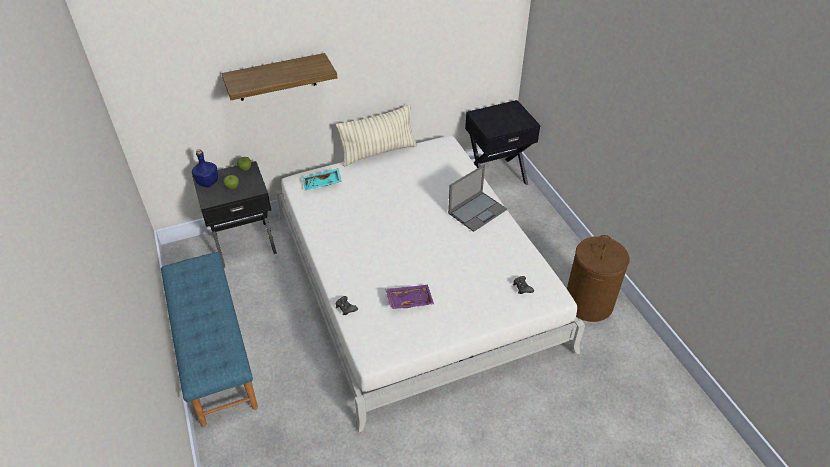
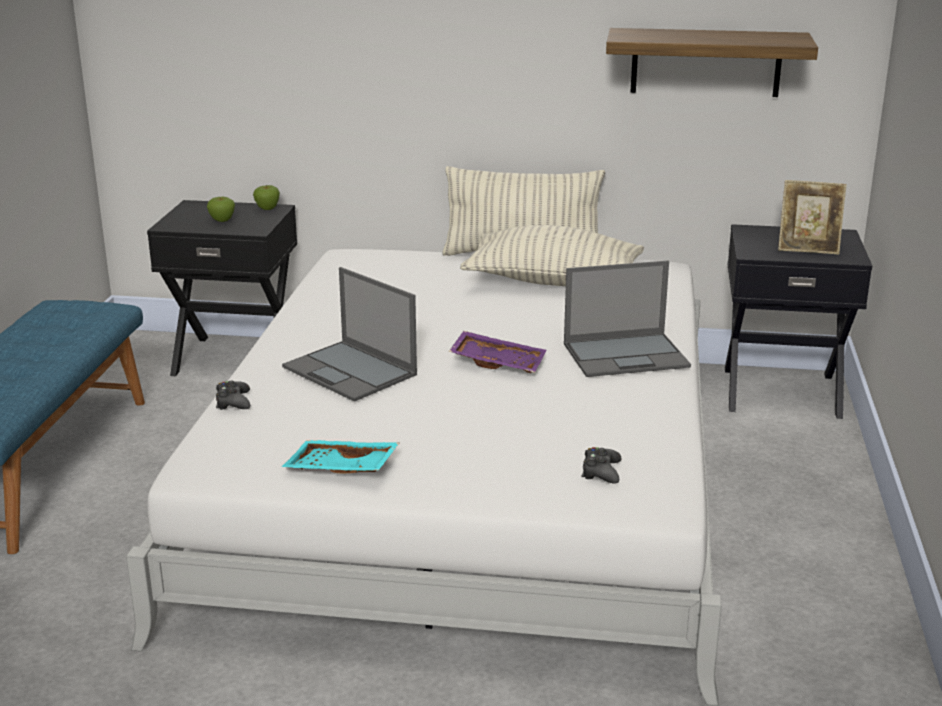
camera: 30 degrees right, 20 degrees down
blue bottle [192,149,218,187] -> none
shelf [222,53,337,101] -> shelf moved to [606,28,818,97]
turquoise tray [303,168,342,190] -> turquoise tray moved to [281,440,399,474]
purple tray [385,285,434,309] -> purple tray moved to [449,331,546,373]
brown laundry basket [567,235,629,322] -> none
none -> laptop [282,267,417,402]
none -> pillow [460,225,644,286]
none -> picture frame [778,180,847,254]

